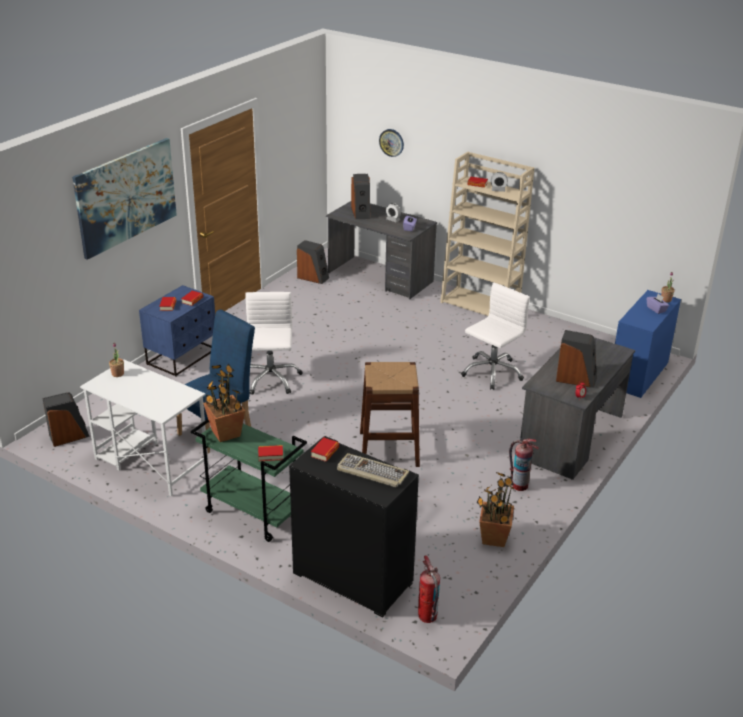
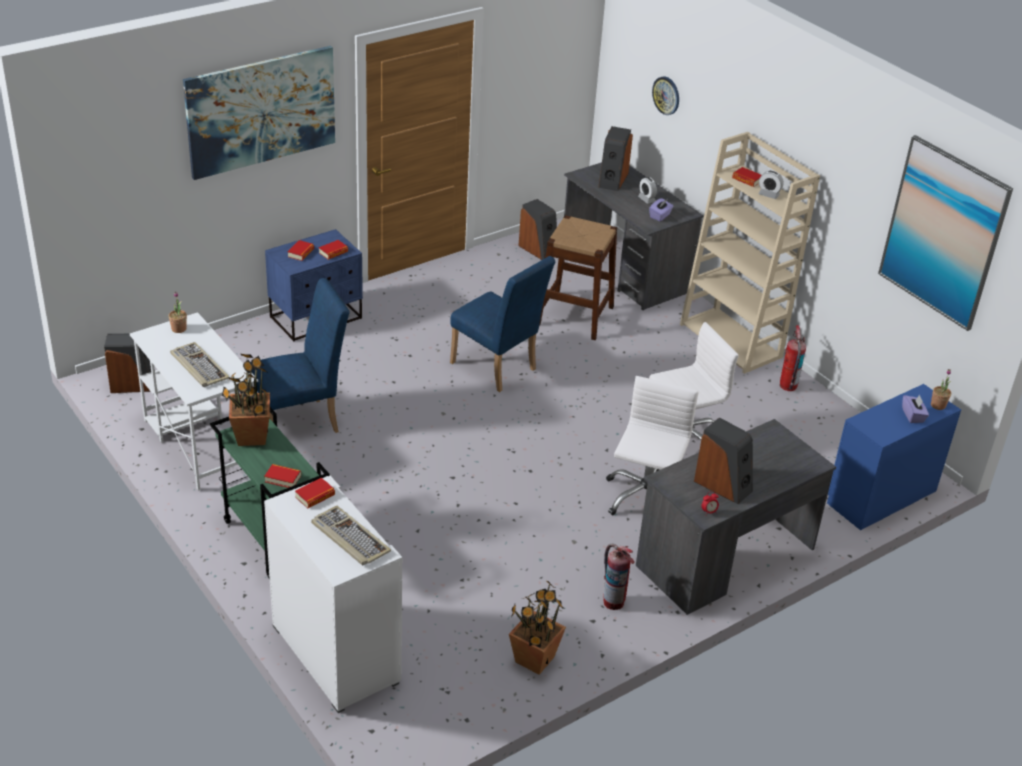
camera: 20 degrees right, 5 degrees up
white office chair [245,292,303,395] -> white office chair moved to [606,376,699,516]
black cabinet [289,436,419,618] -> white cabinet [264,476,402,713]
brown stool [360,362,420,467] -> brown stool moved to [539,215,617,340]
fire extinguisher [418,555,440,623] -> fire extinguisher moved to [780,325,806,391]
none -> keyboard [170,342,230,387]
none -> blue chair [450,256,555,392]
none -> picture [878,135,1013,331]

